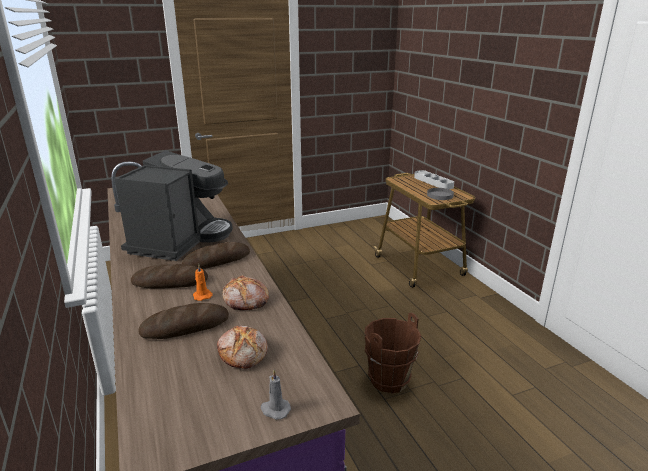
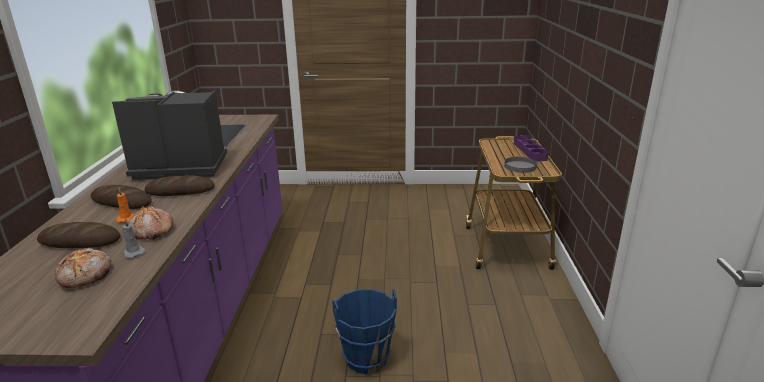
camera: 25 degrees right, 0 degrees up
coffee machine [115,150,233,261] -> coffee machine turned 135 degrees counterclockwise [112,91,227,180]
grey candle [261,370,291,420] -> grey candle moved to [122,219,145,258]
brown bucket [364,313,421,394] -> blue bucket [332,289,397,374]
grey tray [414,170,454,189] -> purple tray [514,135,549,161]

